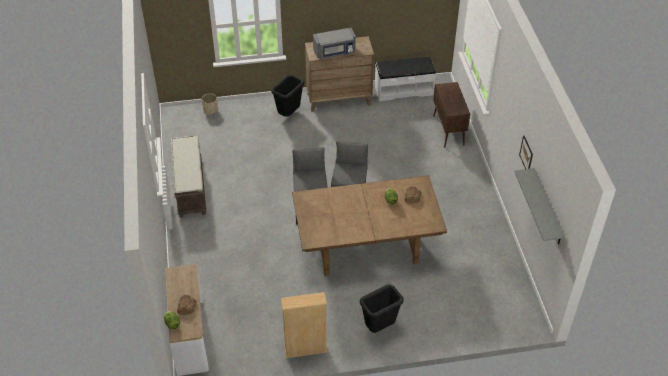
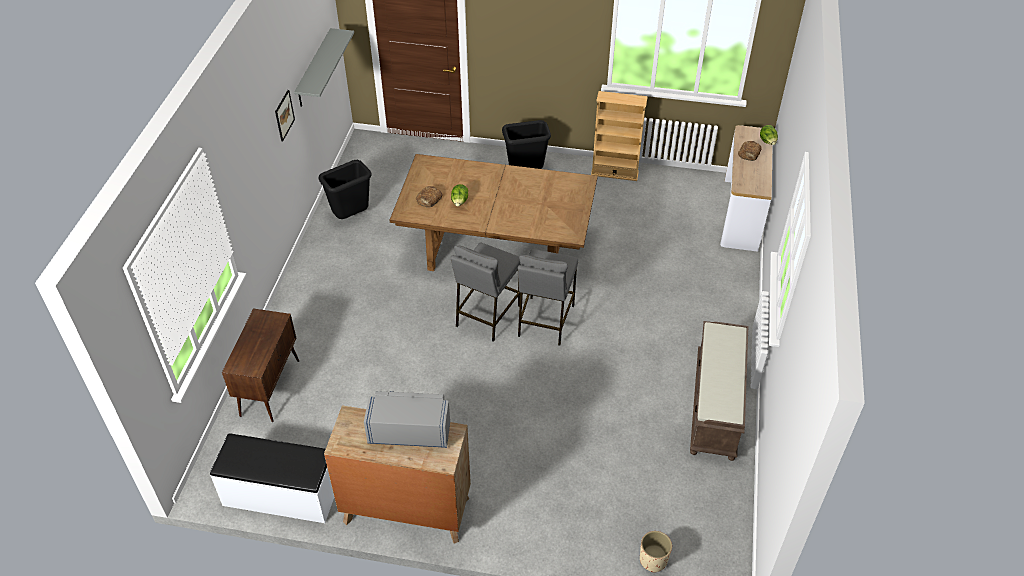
camera: 160 degrees left, 0 degrees up
black trash can [271,75,304,117] -> black trash can moved to [319,160,372,219]

